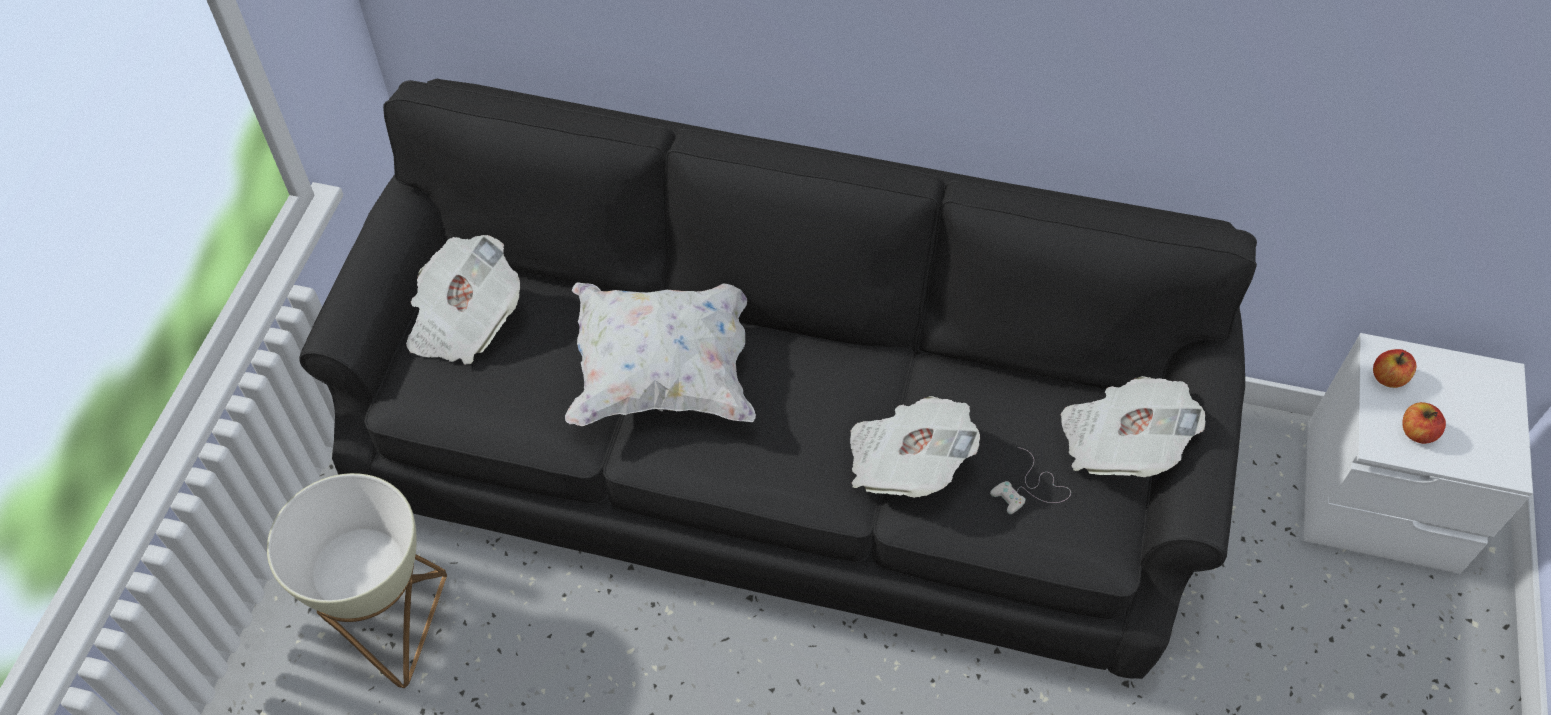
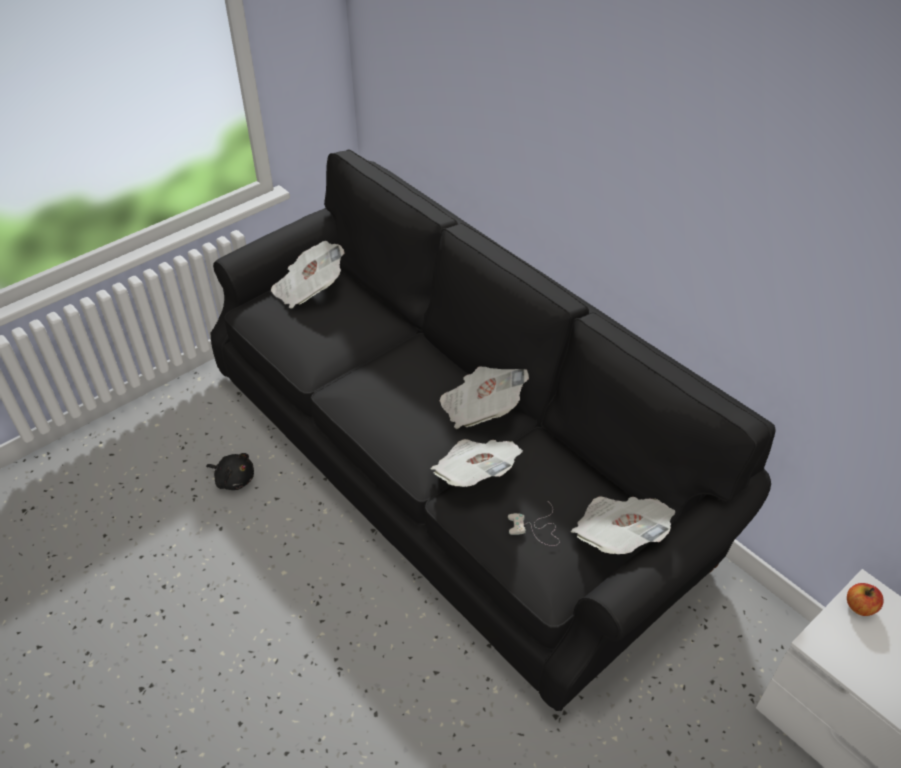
camera: 35 degrees right, 10 degrees down
planter [267,473,447,688] -> none
white pillow [565,282,756,426] -> none
apple [1402,402,1446,444] -> none
none -> black plush toy [206,453,254,490]
none -> newspaper [439,366,529,429]

